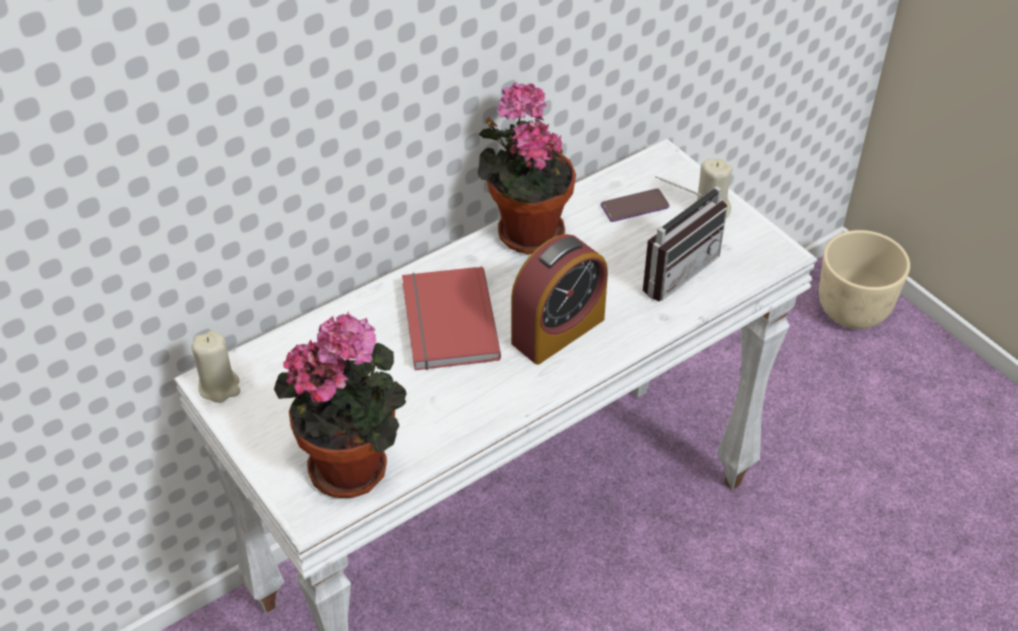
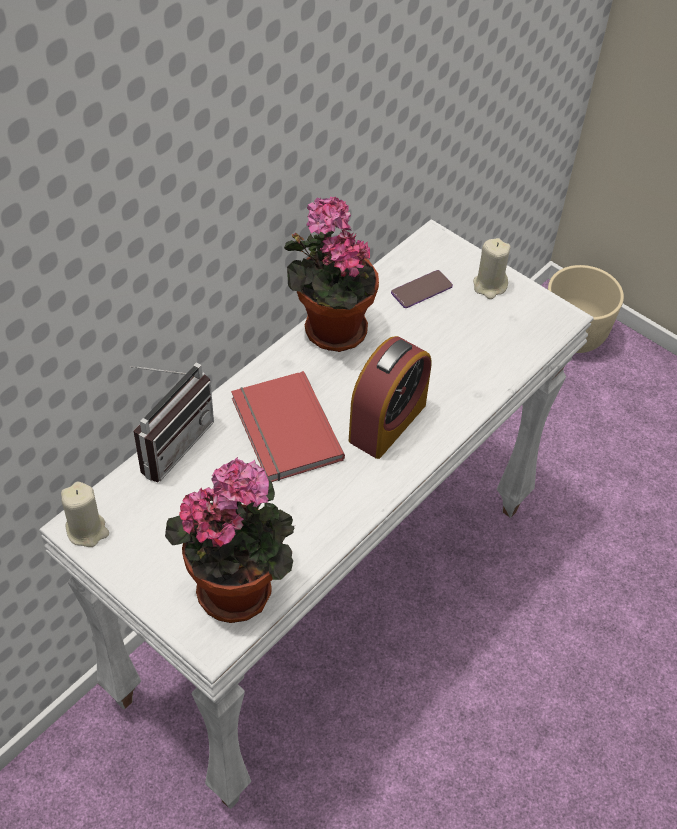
camera: 15 degrees left, 5 degrees up
radio [643,176,727,301] -> radio moved to [130,363,214,482]

